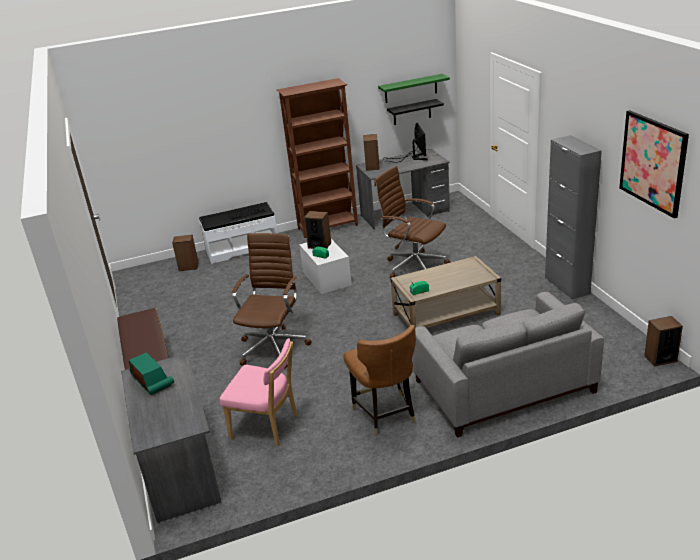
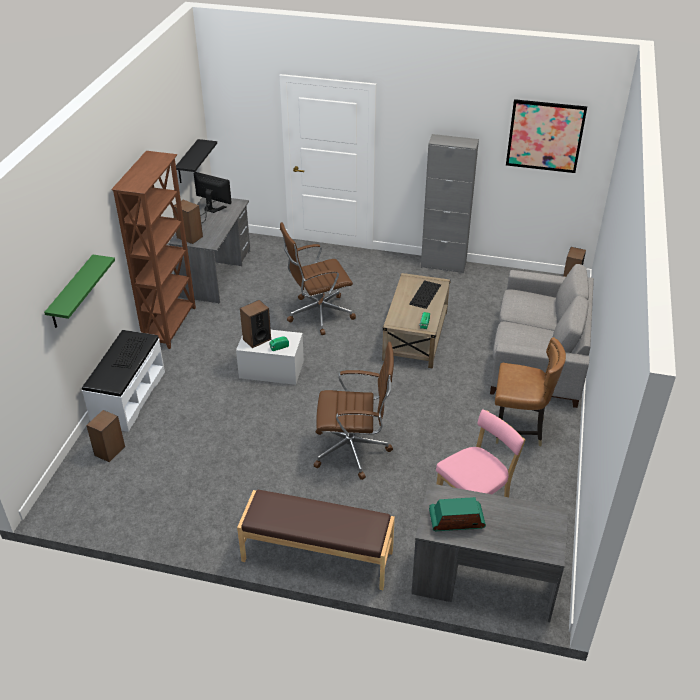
camera: 60 degrees left, 10 degrees up
brown office chair [232,233,312,369] -> brown office chair turned 135 degrees clockwise [314,342,394,480]
green shelf [378,74,450,103] -> green shelf moved to [44,255,115,328]
none -> keyboard [409,280,441,309]

